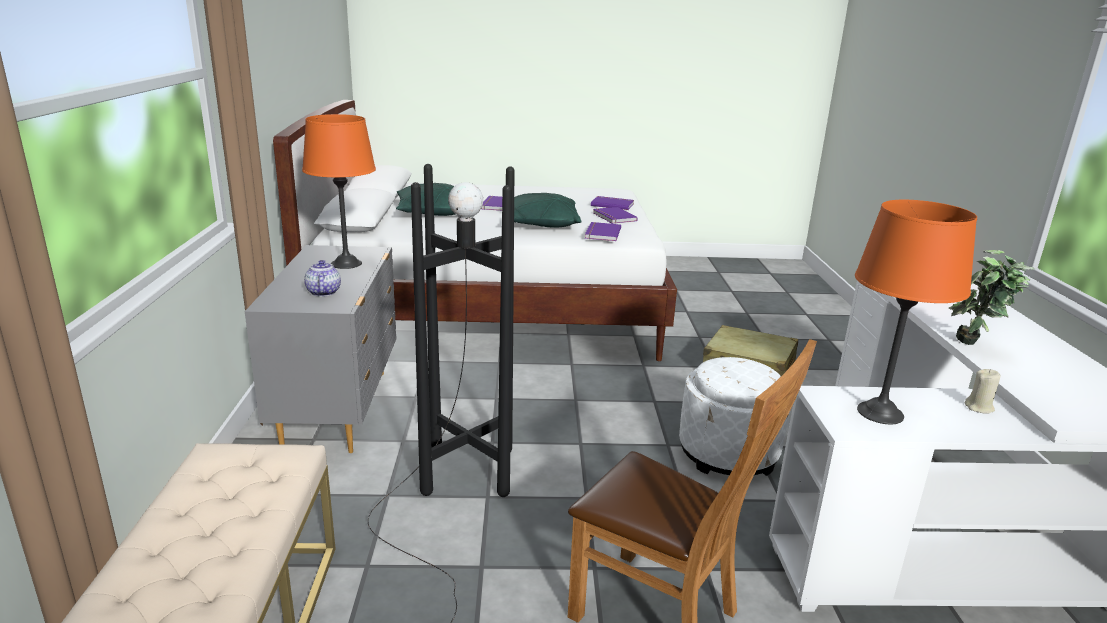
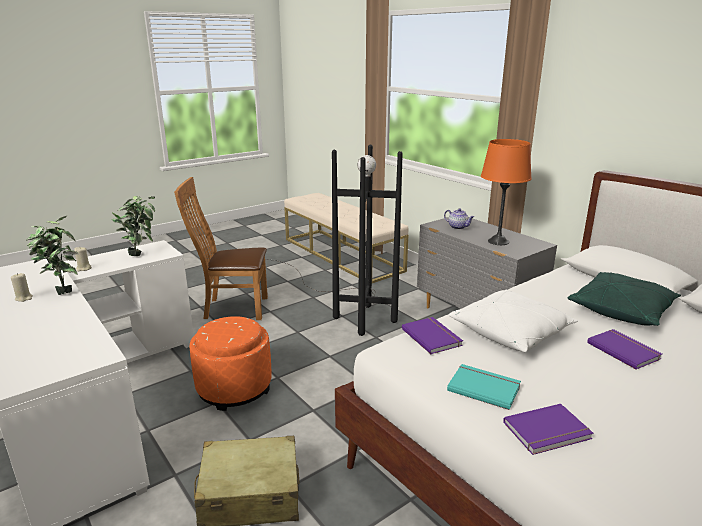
camera: 145 degrees right, 0 degrees up
green pillow [514,193,582,228] -> white pillow [449,290,578,352]
purple book [593,207,638,224] -> turquoise book [447,364,521,410]
white ottoman [679,357,790,476] -> orange ottoman [190,316,272,411]
orange table lamp [855,200,977,424] -> potted plant [112,196,155,256]
none -> beige candle [11,273,33,302]

